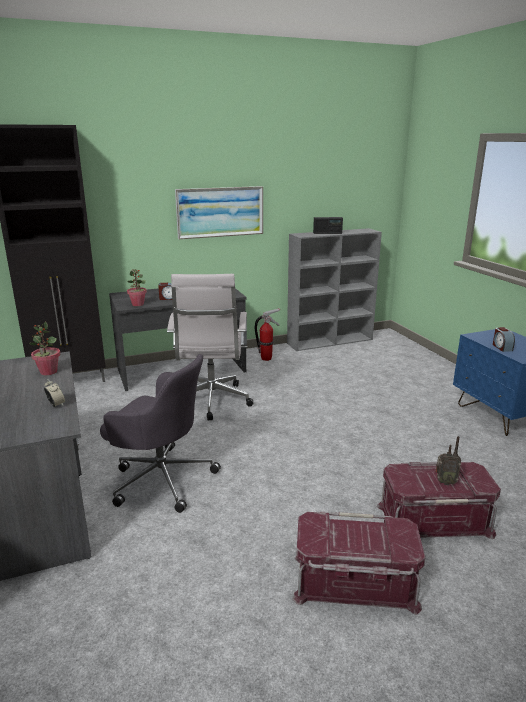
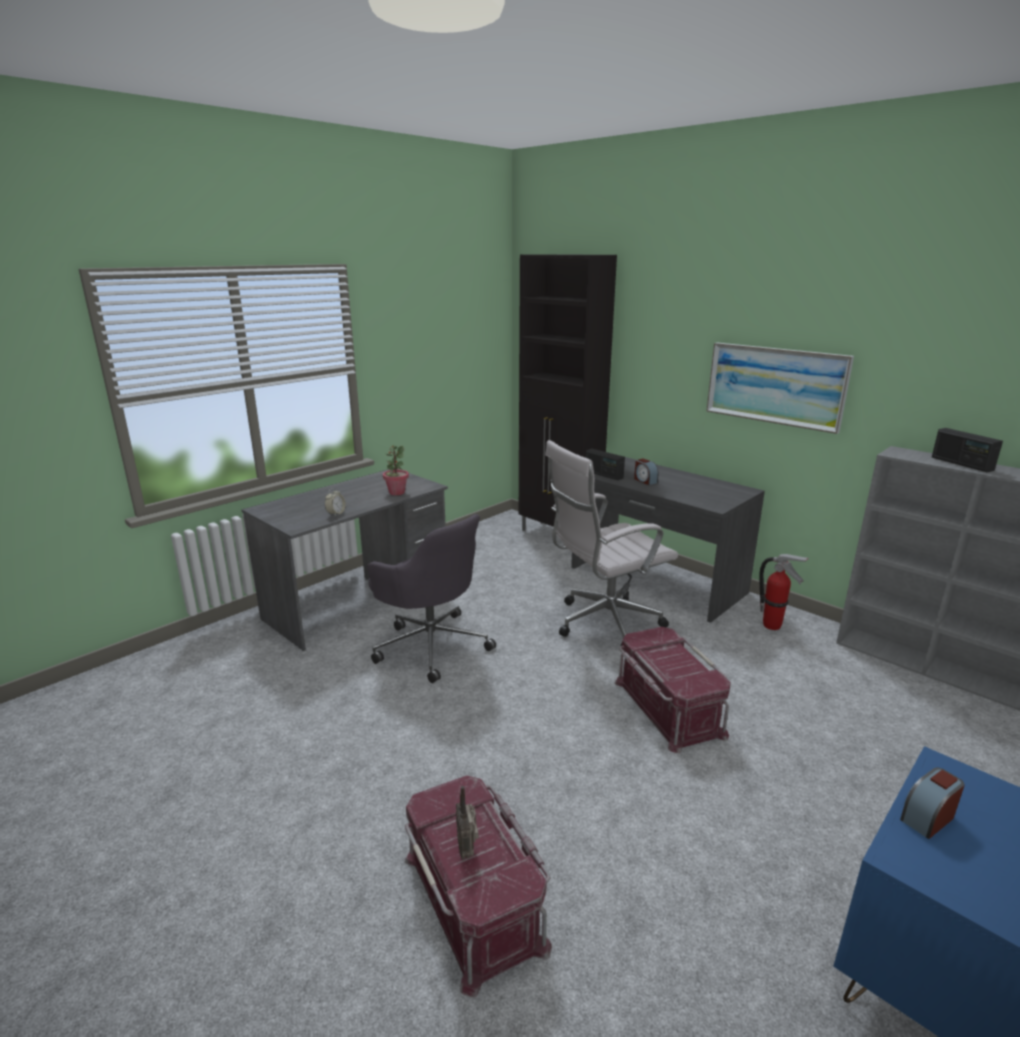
camera: 65 degrees right, 0 degrees up
grey office chair [100,354,221,513] -> grey office chair turned 45 degrees counterclockwise [367,514,496,683]
potted plant [127,269,147,306] -> radio [586,449,625,480]
red storage box [292,512,425,615] -> red storage box moved to [614,627,731,753]

